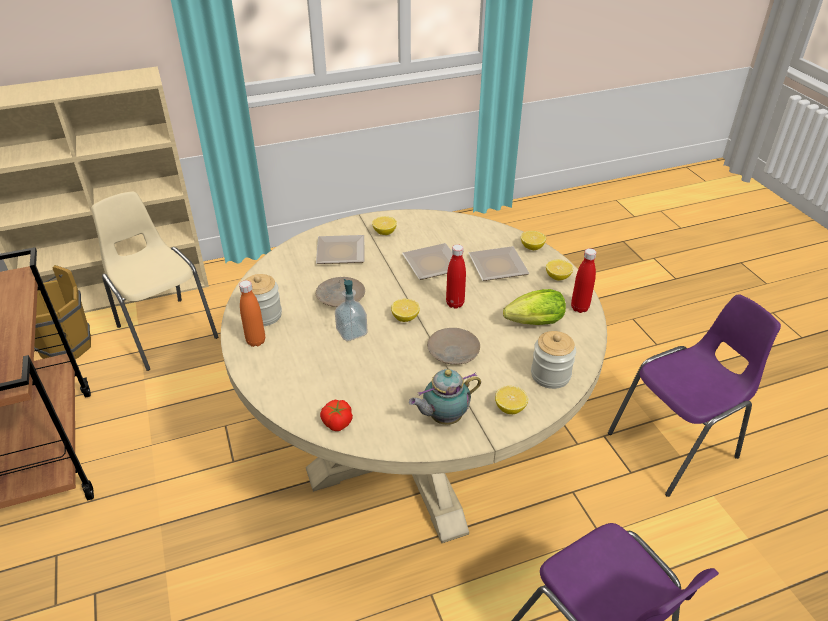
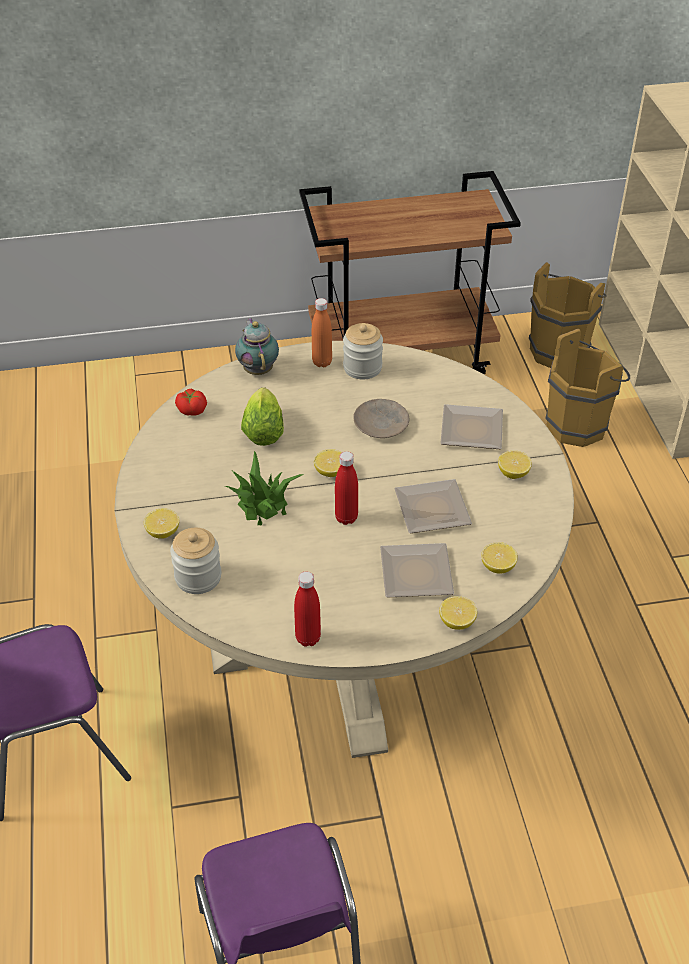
camera: 100 degrees right, 5 degrees up
beige chair [91,191,218,371] -> brown bucket [545,329,630,447]
soap dispenser [335,279,367,341] -> none
teapot [409,369,481,425] -> teapot moved to [235,318,279,375]
beige plate [427,328,480,364] -> potted plant [225,451,304,525]
lettuce [503,289,566,325] -> lettuce moved to [241,387,284,446]
lemon [546,260,573,281] -> lemon moved to [481,542,518,573]

